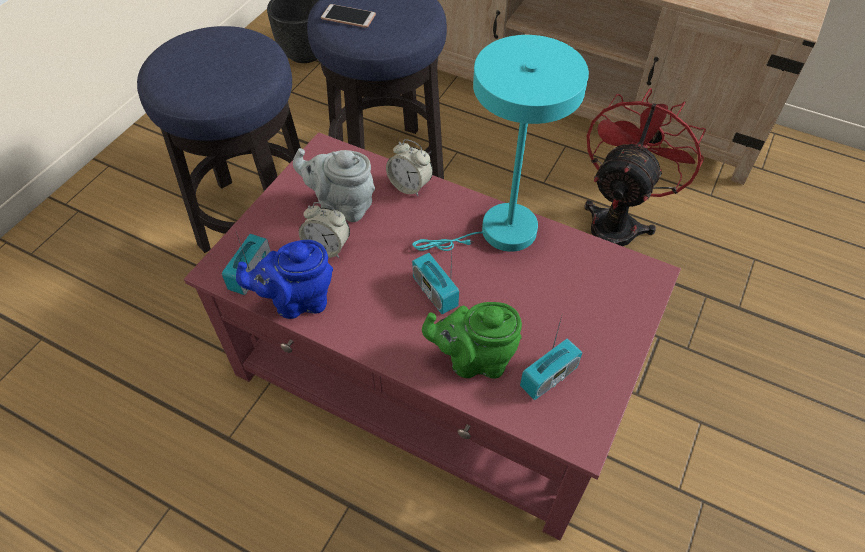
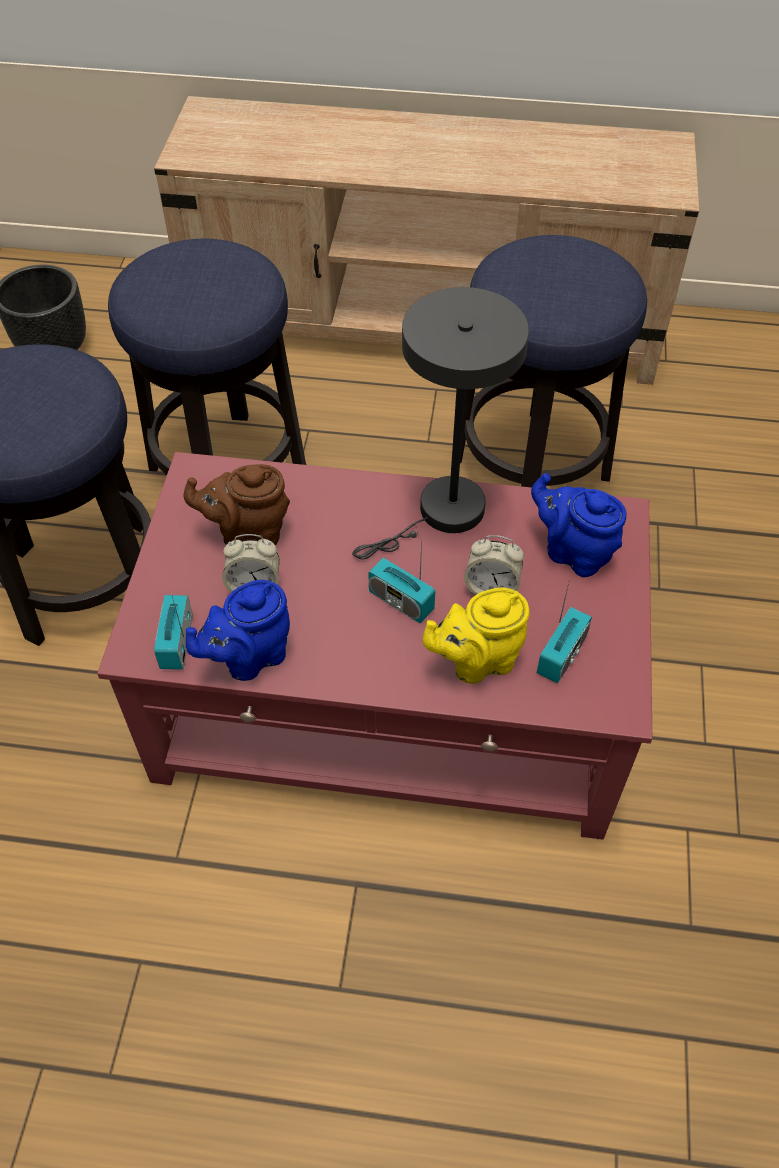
camera: 20 degrees left, 0 degrees up
grey teapot [293,148,375,222] -> brown teapot [184,464,290,545]
phone [321,4,376,28] -> none
alarm clock [386,139,433,196] -> alarm clock moved to [464,535,524,595]
turquoise table lamp [412,35,589,252] -> grey table lamp [352,287,529,559]
green teapot [422,302,522,379] -> yellow teapot [423,588,530,684]
red fan [584,88,706,246] -> stool [460,235,647,487]
none -> blue teapot [531,473,626,577]

